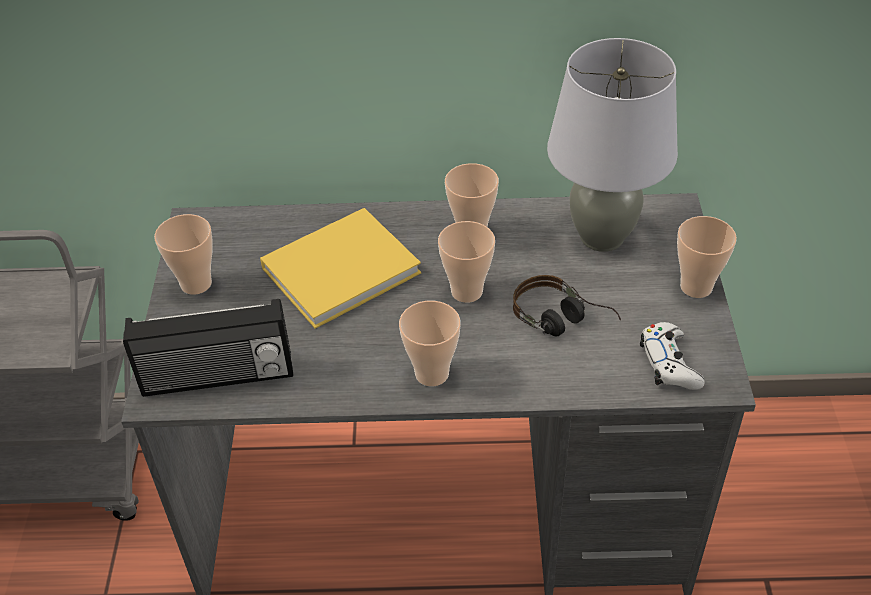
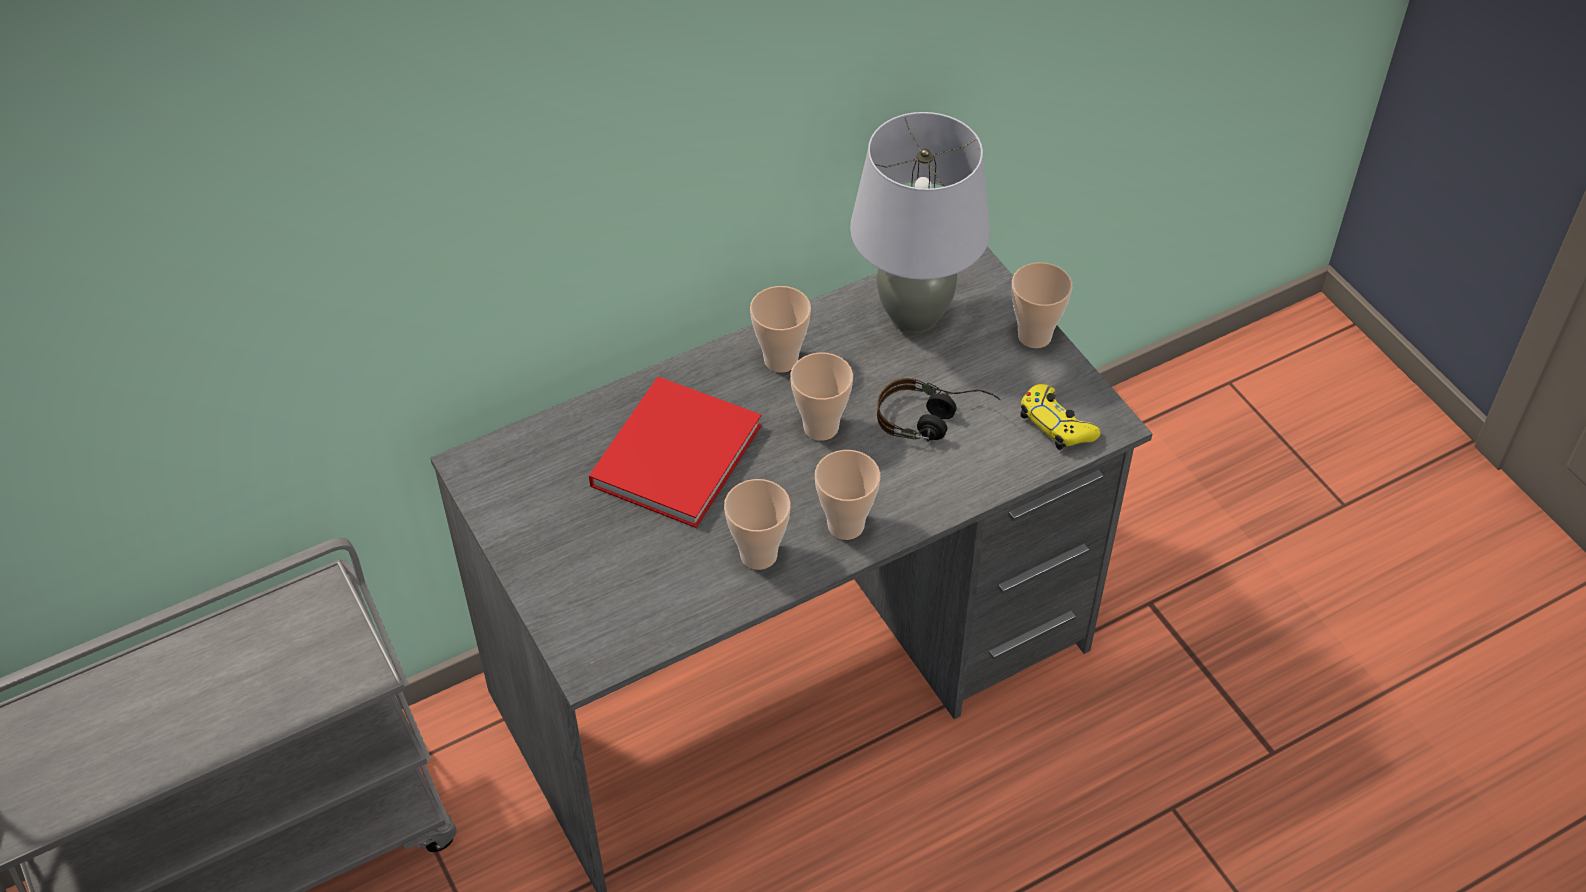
camera: 30 degrees left, 5 degrees up
radio [123,299,293,397] -> none
cup [154,214,213,295] -> cup moved to [724,479,791,570]
yellow book [260,208,421,329] -> red book [589,377,762,528]
white game controller [640,322,705,390] -> yellow game controller [1020,384,1100,450]

